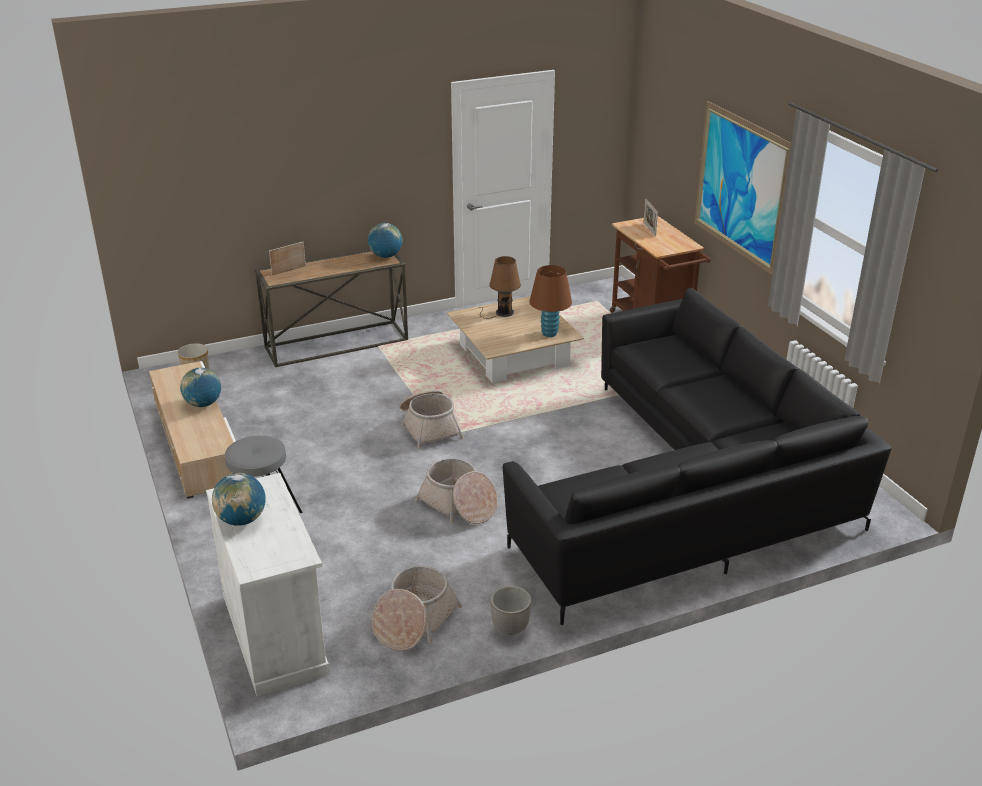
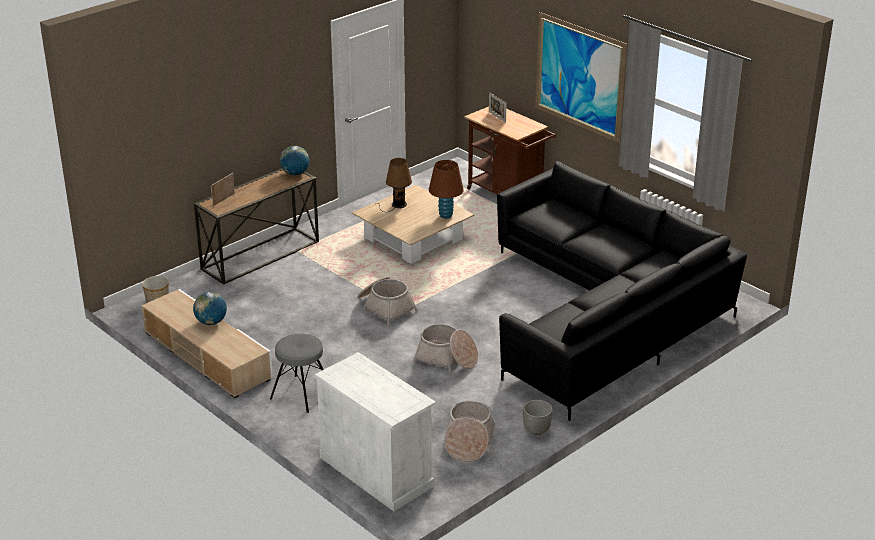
camera: 20 degrees left, 0 degrees up
globe [212,473,265,526] -> none

